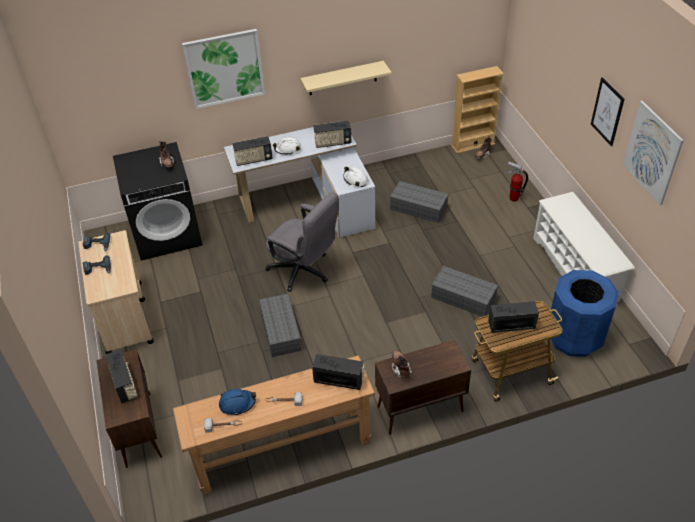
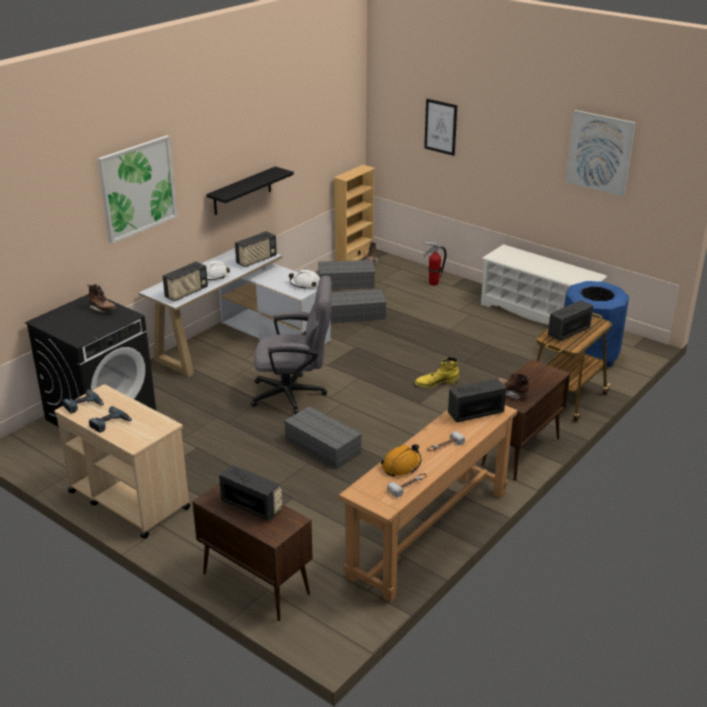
camera: 35 degrees left, 15 degrees down
blue hard hat [219,389,256,415] -> orange hard hat [381,444,421,477]
beige shelf [301,61,392,95] -> black shelf [206,166,294,215]
grey storage box [431,266,498,317] -> grey storage box moved to [318,260,375,290]
picture [591,77,624,146] -> picture moved to [424,99,457,156]
none -> yellow boot [415,357,459,388]

